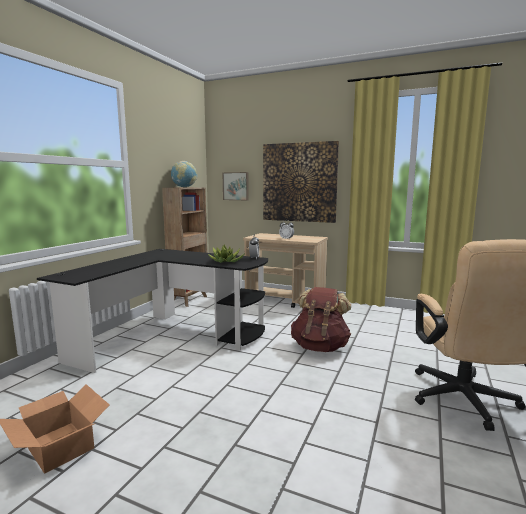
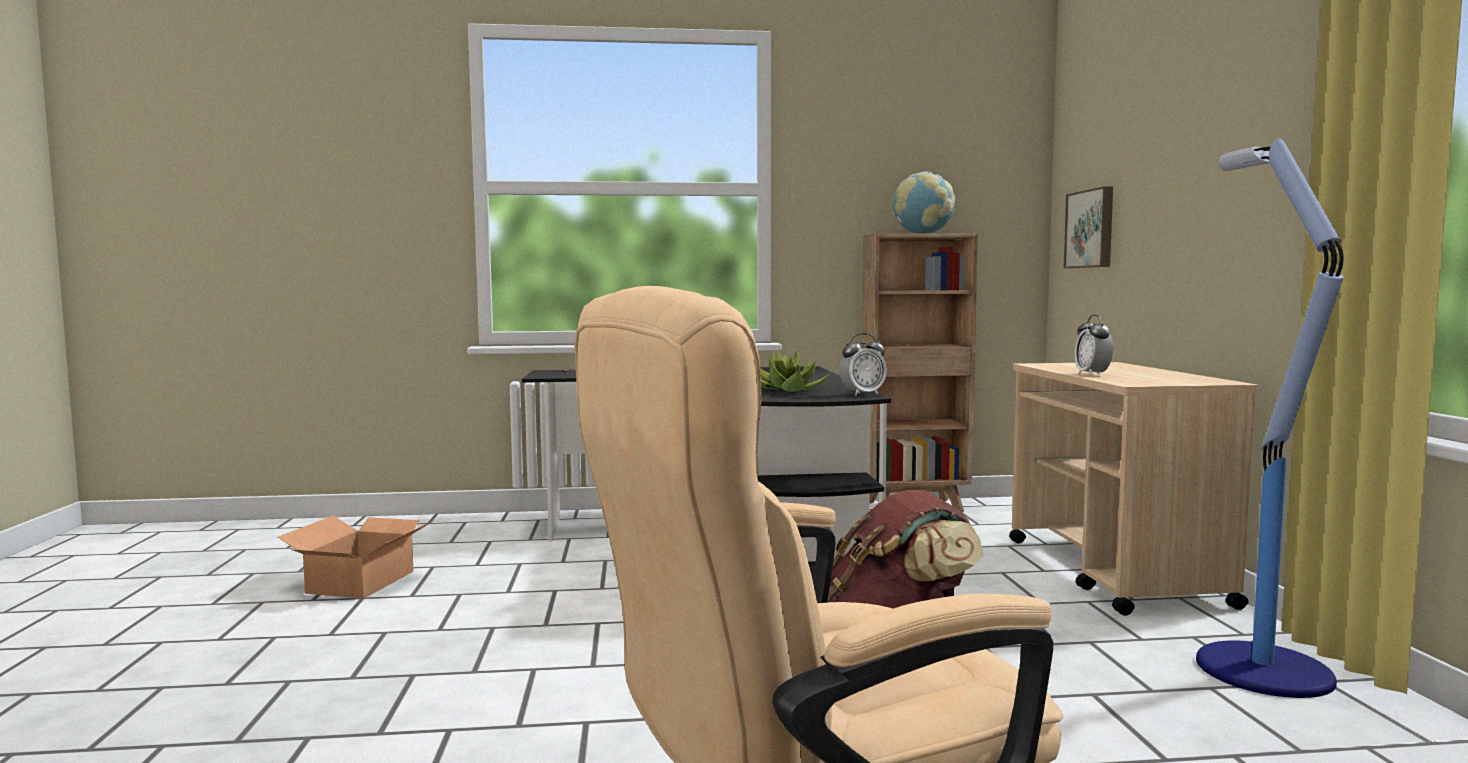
camera: 60 degrees right, 5 degrees down
picture [263,141,339,223] -> none
none -> floor lamp [1196,139,1344,698]

